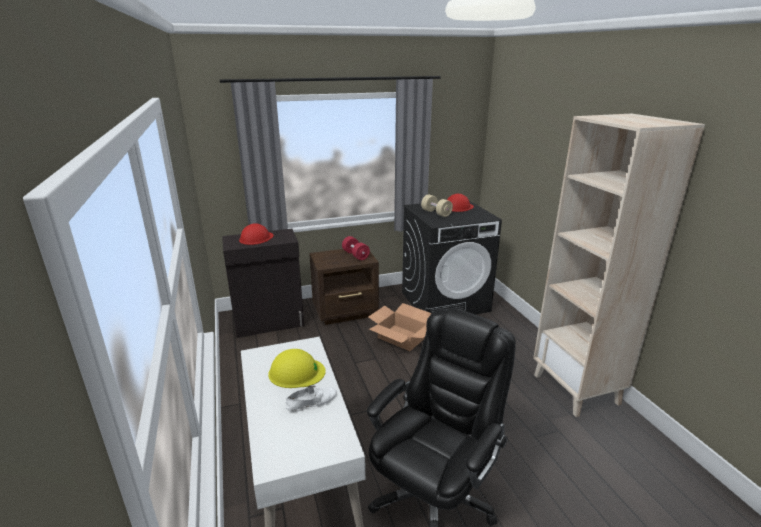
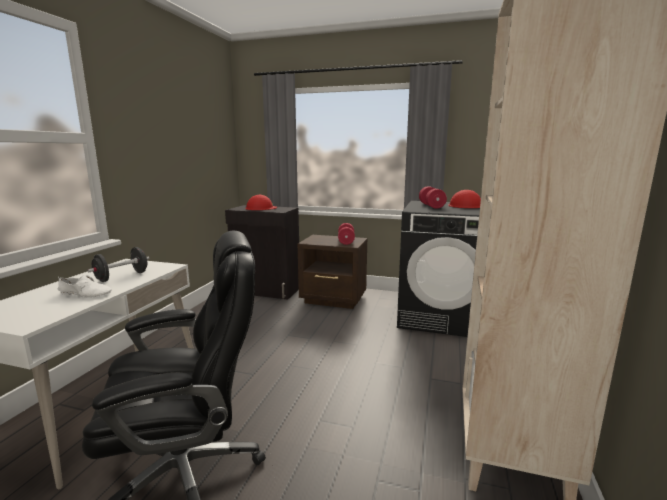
camera: 35 degrees right, 10 degrees down
yellow hard hat [268,349,326,388] -> black dumbbell [88,247,150,282]
cardboard box [369,303,431,351] -> none
beige dumbbell [421,194,453,217] -> red dumbbell [419,186,447,209]

